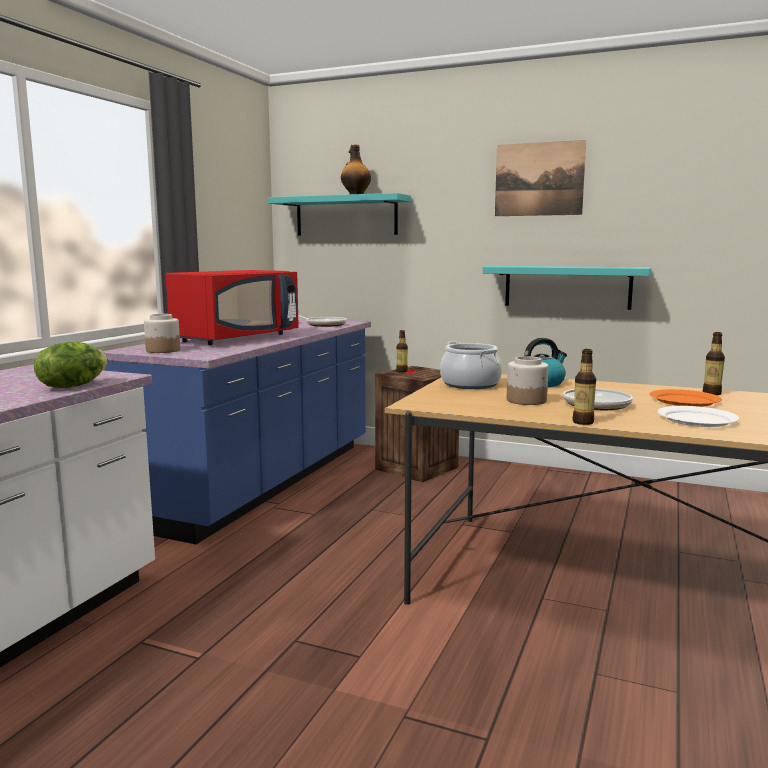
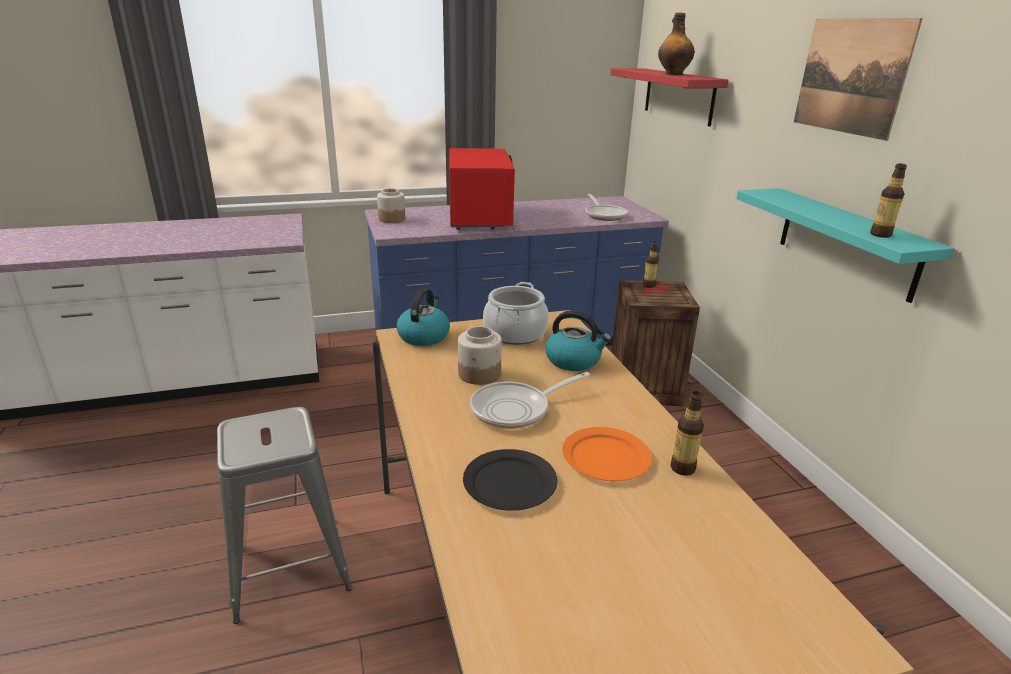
camera: 50 degrees right, 15 degrees up
lettuce [34,342,108,388] -> none
red microwave [166,270,299,345] -> red microwave turned 90 degrees counterclockwise [449,148,515,230]
turquoise shelf [268,193,411,235] -> red shelf [610,68,728,126]
bottle [573,349,596,425] -> bottle moved to [870,163,907,238]
white plate [658,406,739,427] -> black plate [463,449,558,511]
none -> grey stool [217,407,352,624]
none -> kettle [396,288,450,346]

